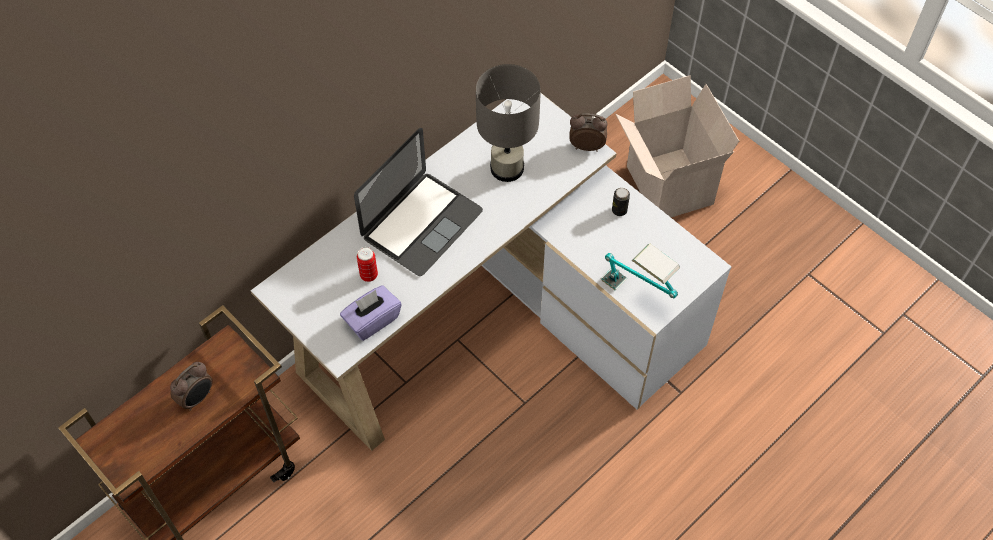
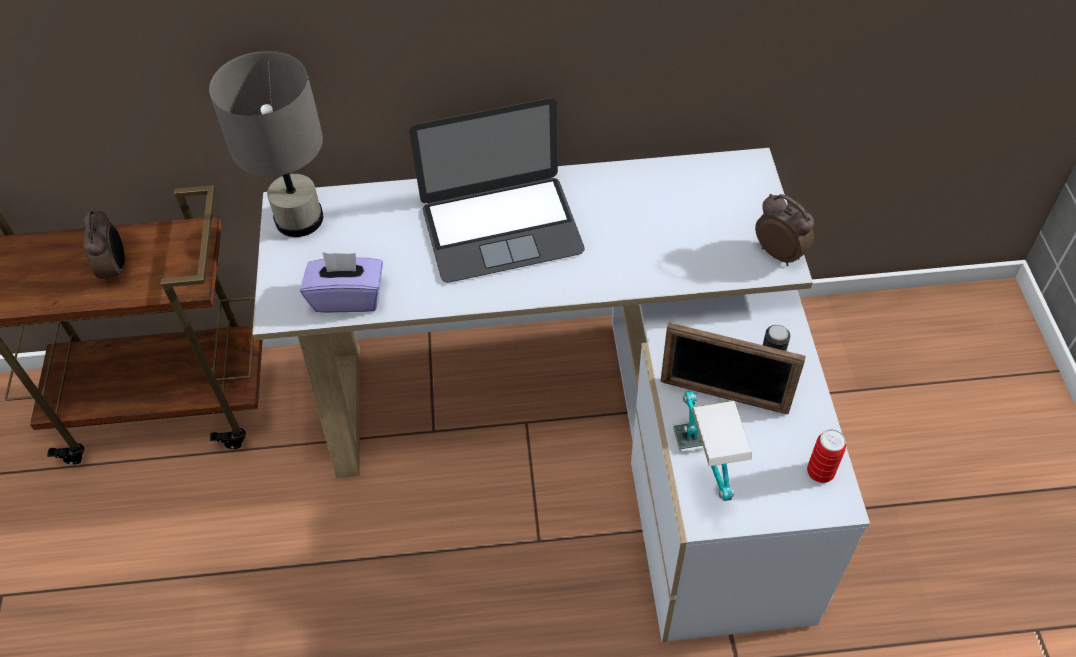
camera: 40 degrees right, 5 degrees down
alarm clock [170,362,213,411] -> alarm clock turned 90 degrees counterclockwise [83,208,125,282]
can [357,247,378,282] -> can moved to [807,429,846,483]
grey table lamp [476,64,540,182] -> grey table lamp moved to [209,51,323,237]
cardboard box [615,75,739,217] -> none
none -> picture frame [660,322,806,414]

